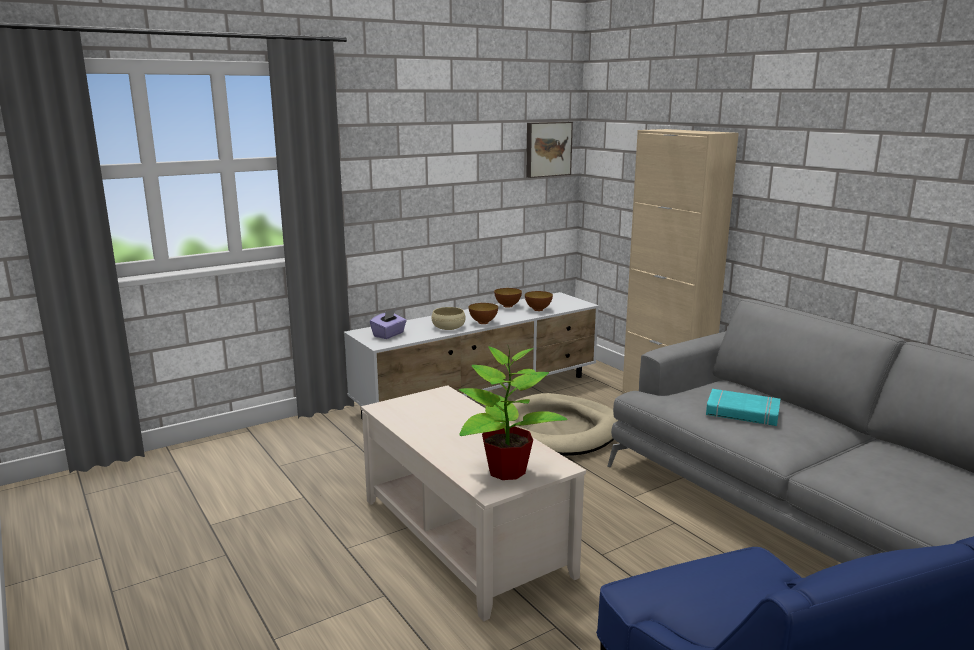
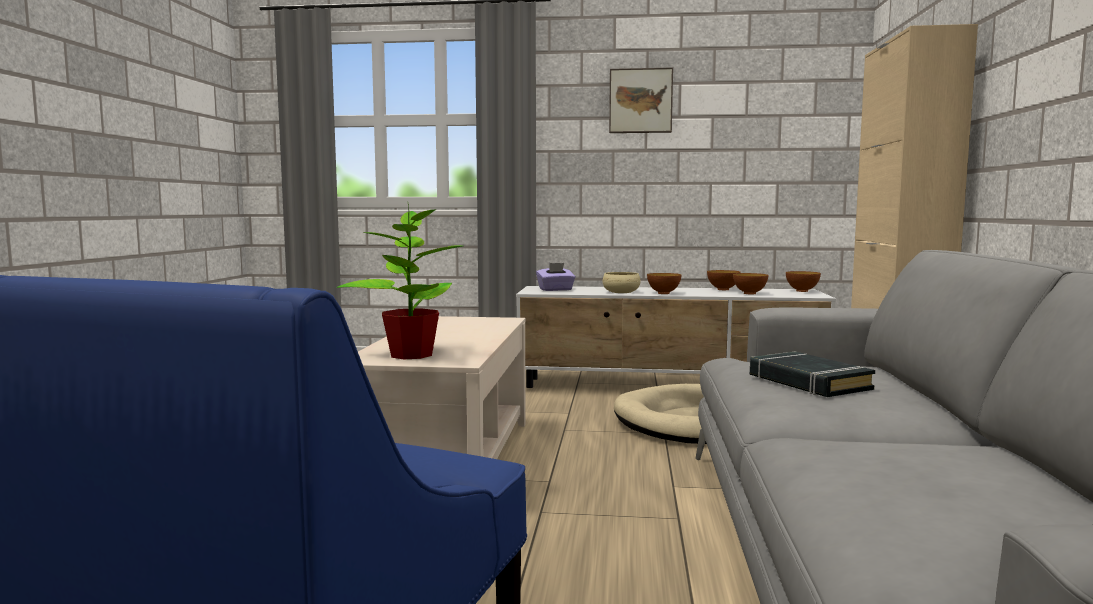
camera: 40 degrees right, 10 degrees down
picture [526,122,573,178] -> picture moved to [609,67,673,133]
turquoise book [706,389,780,426] -> black book [750,351,875,397]
none -> bowl [786,271,821,292]

